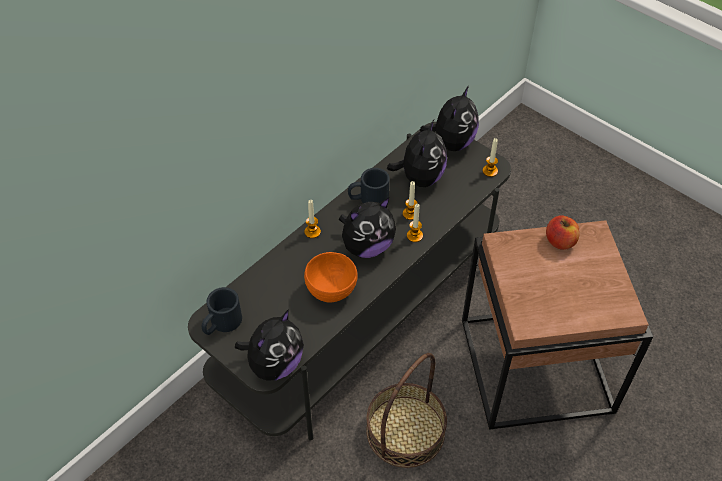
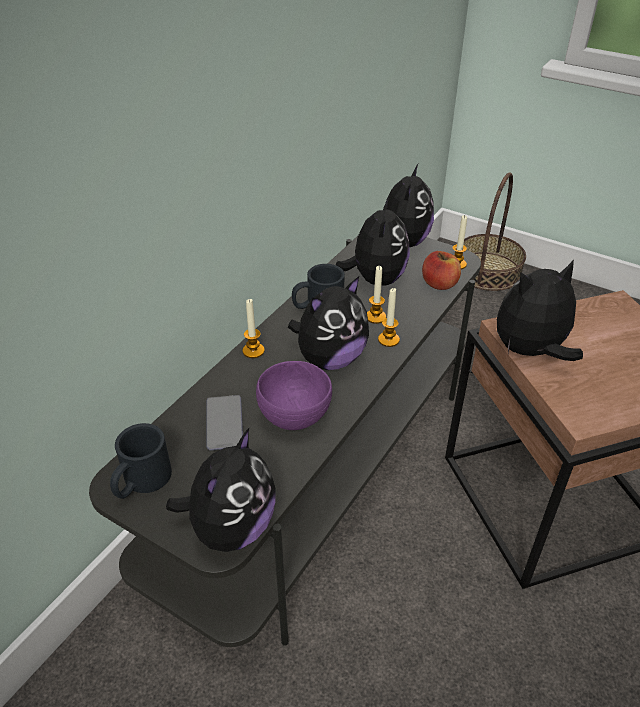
camera: 10 degrees left, 10 degrees down
orange bowl [304,252,358,302] -> purple bowl [256,361,332,430]
basket [366,353,447,468] -> basket moved to [464,173,526,291]
apple [546,215,579,250] -> apple moved to [422,251,461,290]
none -> phone [206,395,243,451]
none -> plush toy [497,260,583,361]

